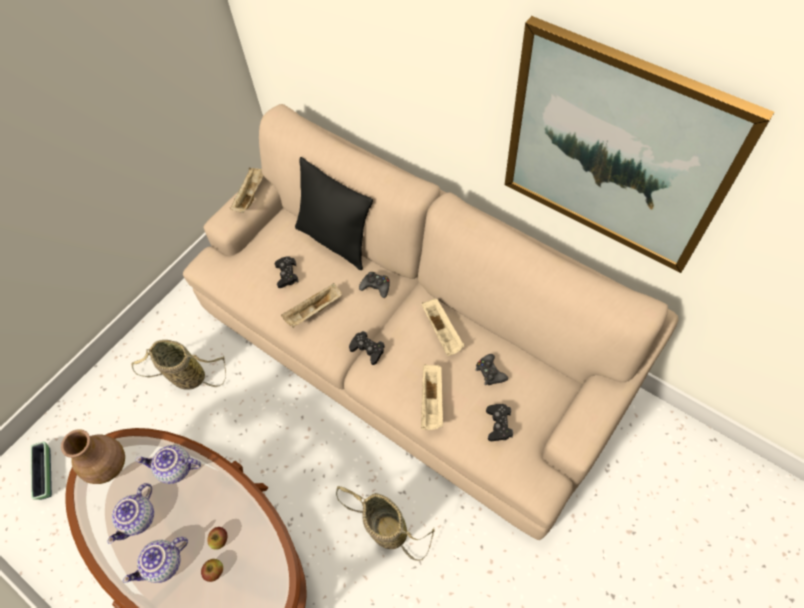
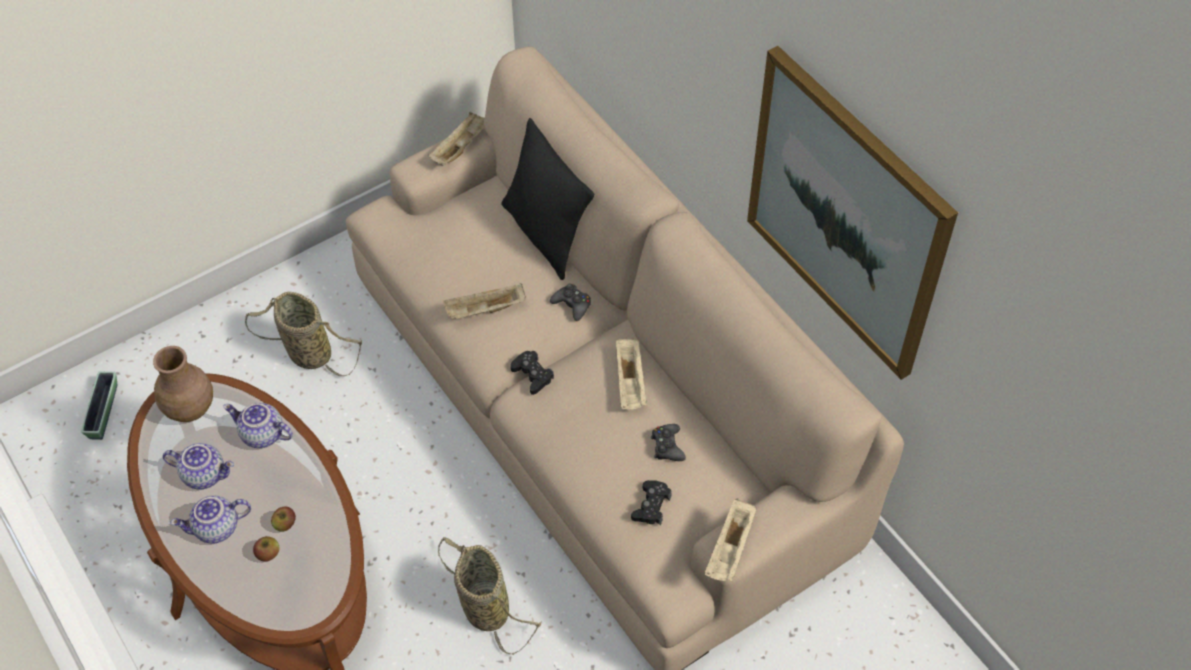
camera: 15 degrees right, 5 degrees down
teapot [108,483,154,544] -> teapot turned 120 degrees counterclockwise [163,443,234,490]
black game controller [275,256,299,288] -> none
beige tray [421,364,443,430] -> beige tray moved to [705,498,757,581]

